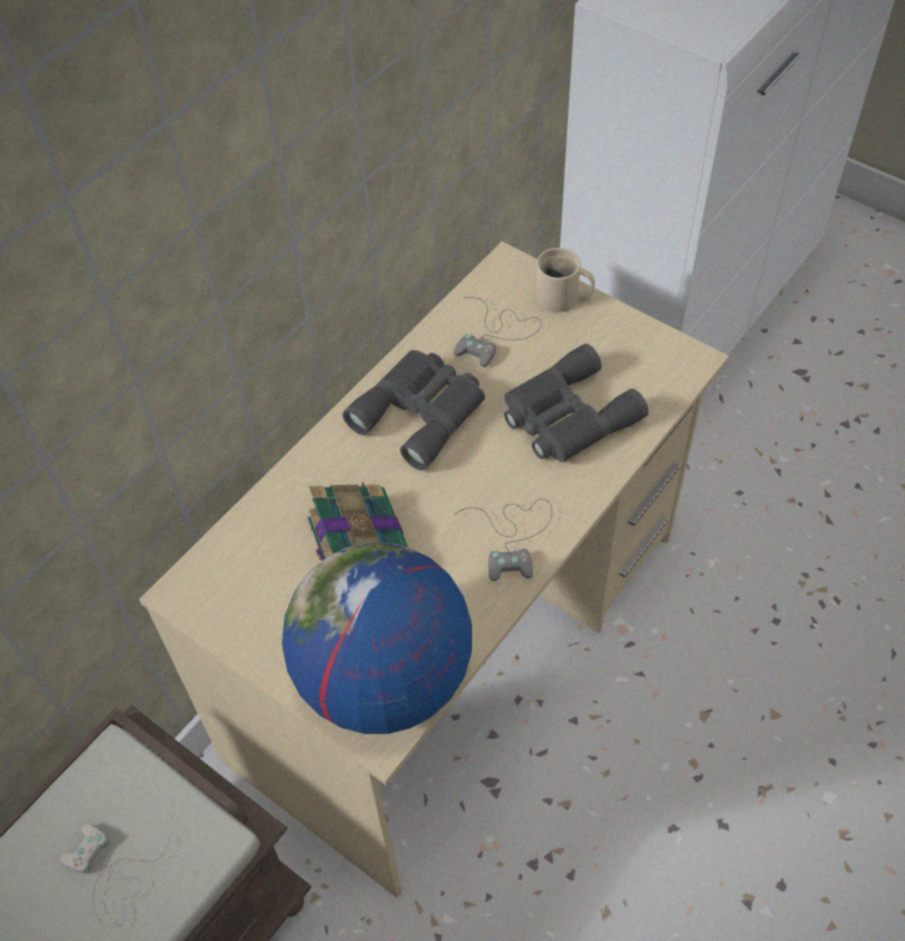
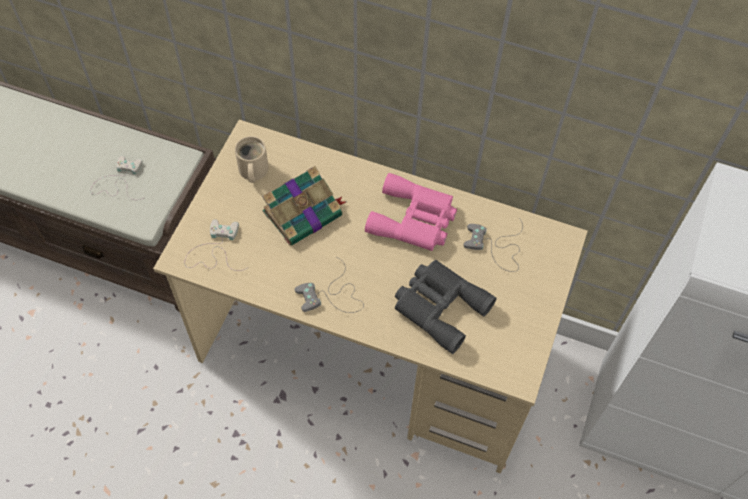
camera: 70 degrees right, 5 degrees up
globe [282,543,472,734] -> white game controller [184,219,249,271]
grey binoculars [342,350,485,471] -> pink binoculars [365,173,457,251]
beige mug [535,248,595,313] -> beige mug moved to [235,136,269,183]

